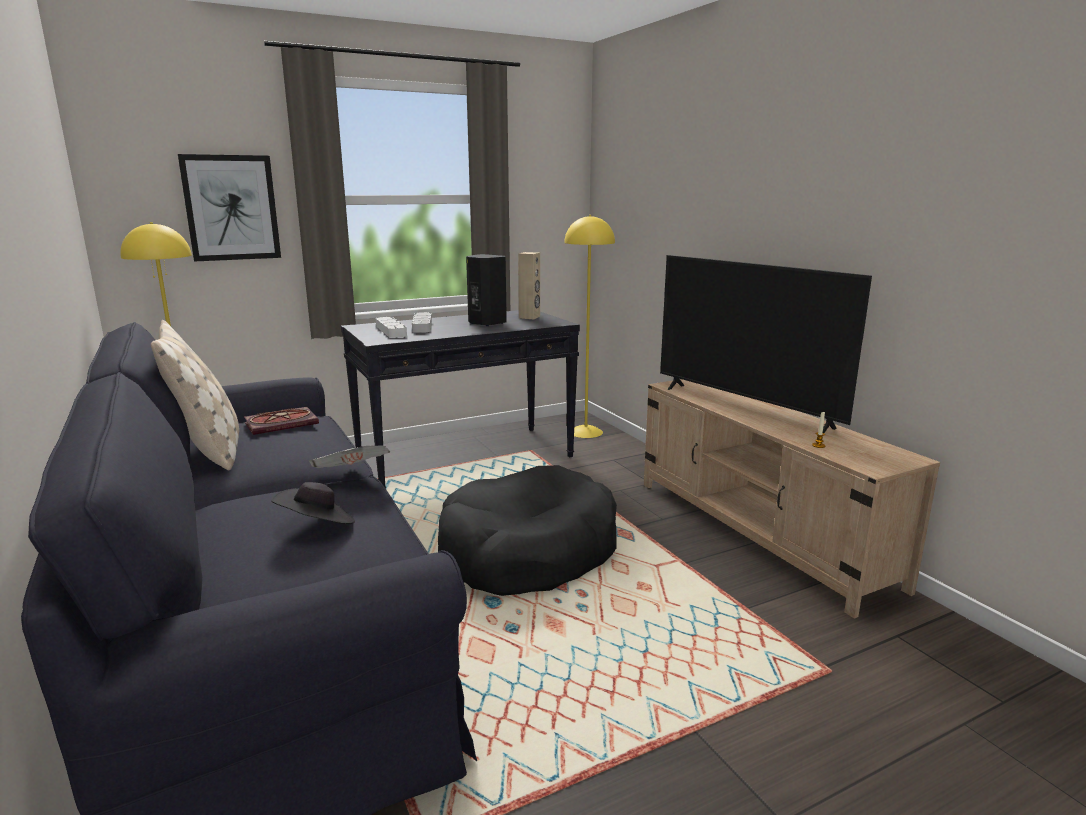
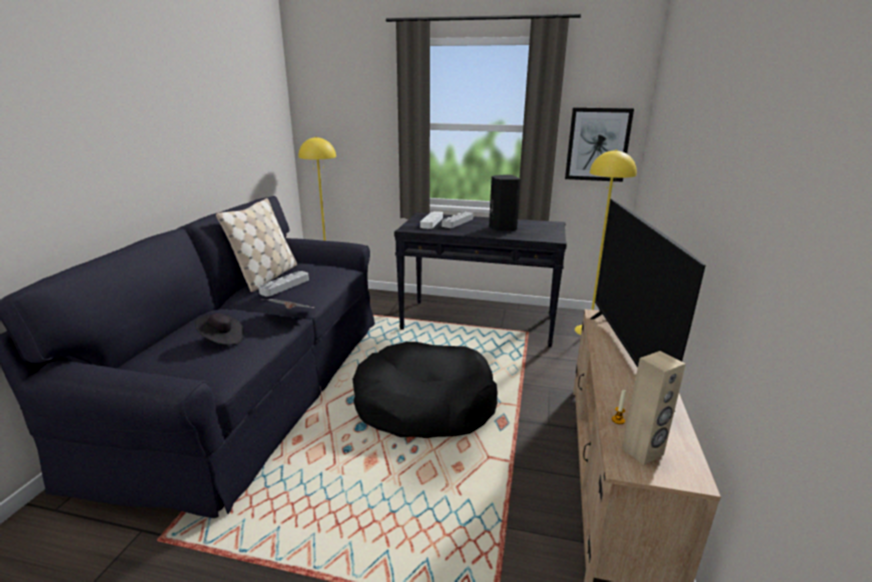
camera: 40 degrees right, 5 degrees up
picture [178,154,281,262] -> picture moved to [565,108,634,182]
book [244,407,319,435] -> none
beige speaker [518,252,540,319] -> beige speaker moved to [622,351,686,465]
none -> grey tray [259,271,309,296]

